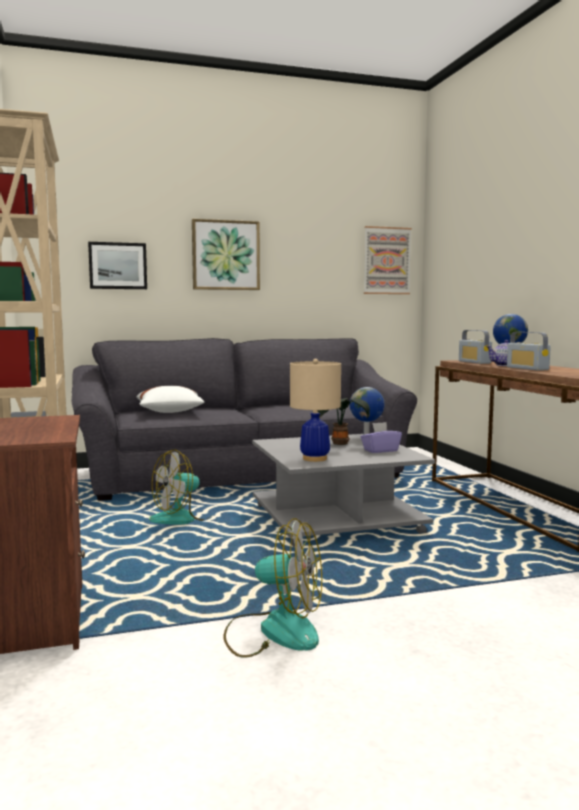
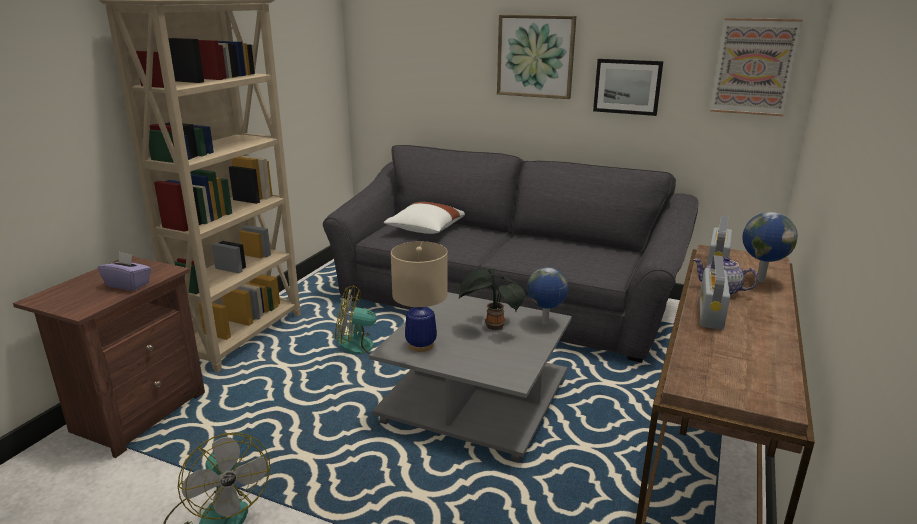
camera: 40 degrees right, 15 degrees up
picture [88,242,147,289] -> picture moved to [593,59,663,116]
purple tissue box [361,422,402,453] -> purple tissue box moved to [98,252,151,291]

